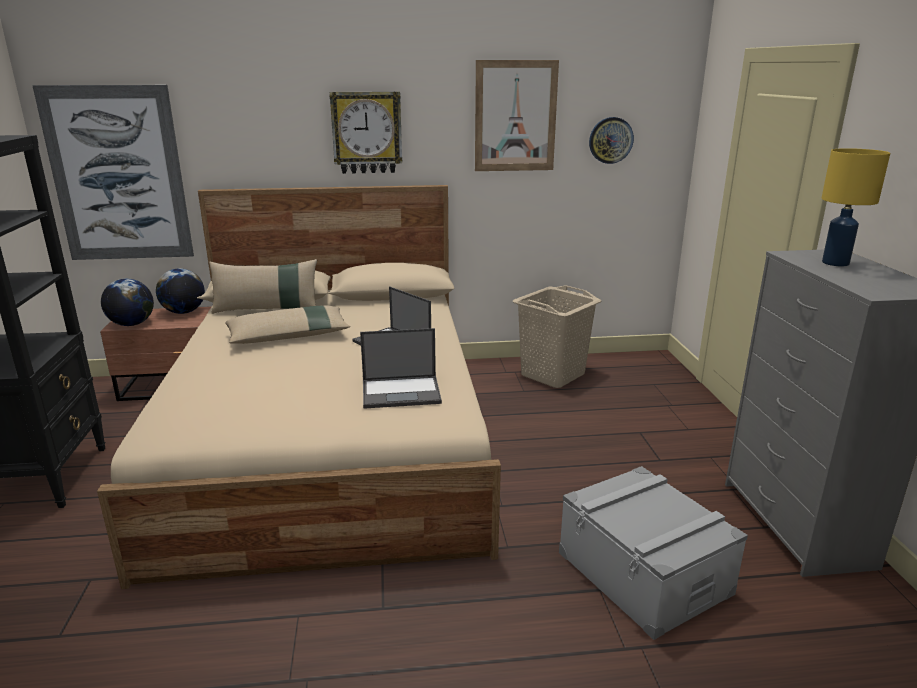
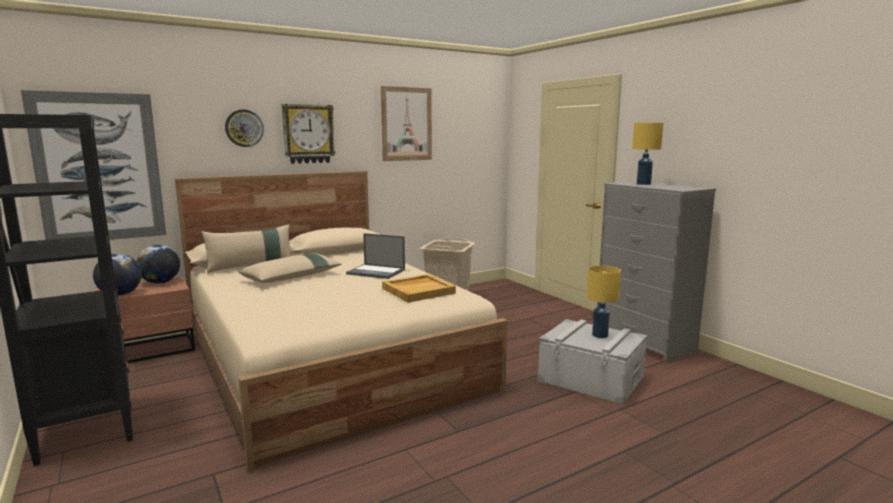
camera: 25 degrees left, 10 degrees down
laptop [360,328,442,409] -> beige tray [382,274,456,303]
wall clock [589,117,634,164] -> wall clock moved to [225,110,264,147]
none -> yellow table lamp [587,266,621,338]

